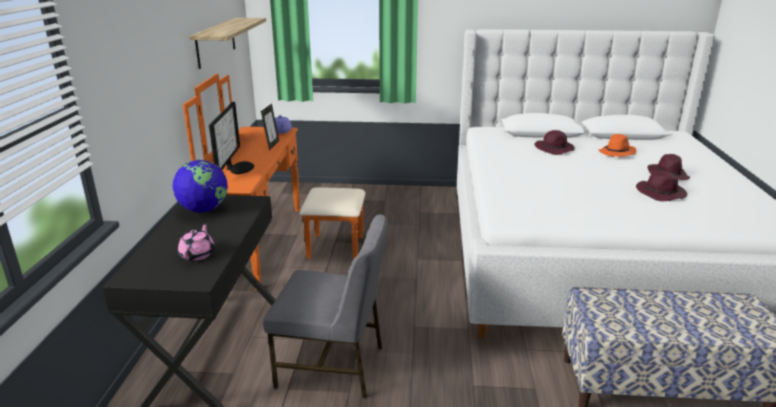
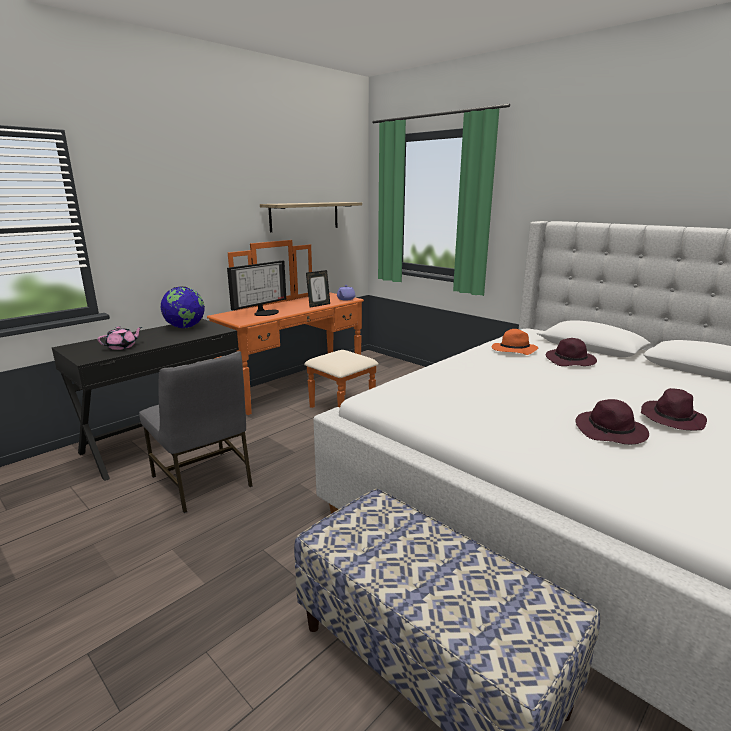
camera: 40 degrees right, 5 degrees down
orange hat [598,134,636,157] -> orange hat moved to [492,329,538,355]

